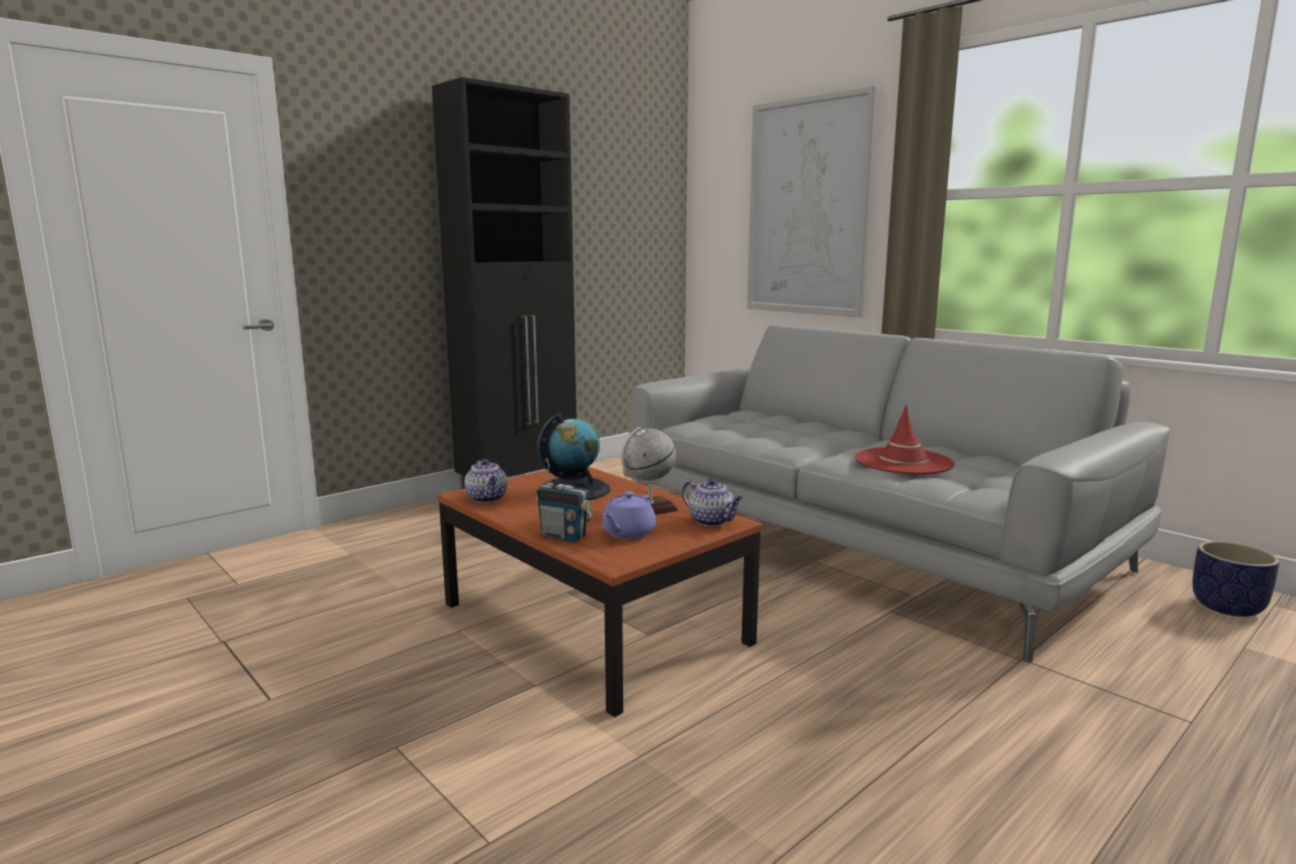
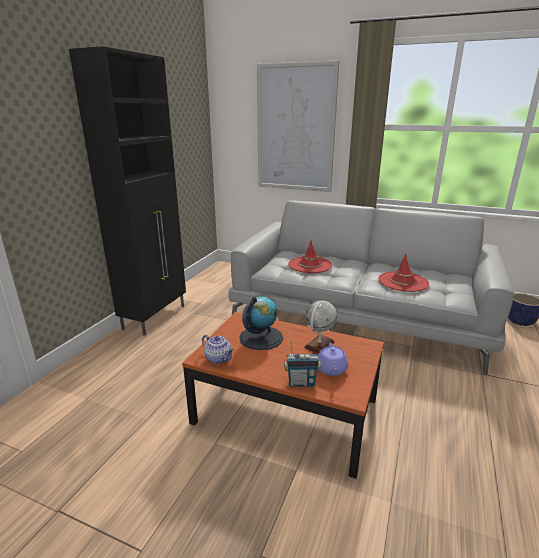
camera: 25 degrees left, 10 degrees up
teapot [682,478,743,526] -> none
none -> red hat [288,241,333,273]

